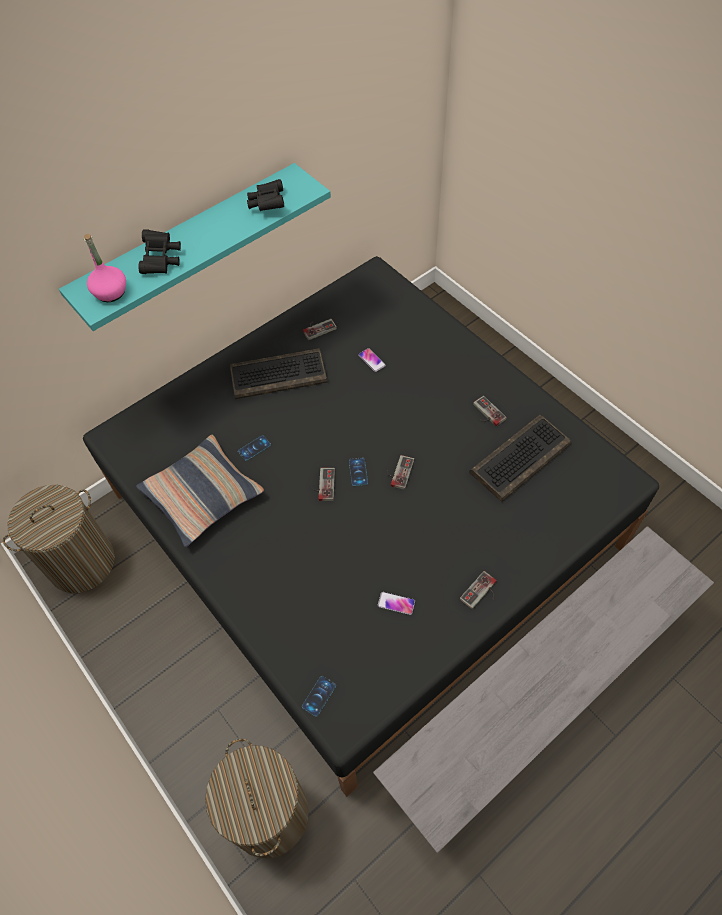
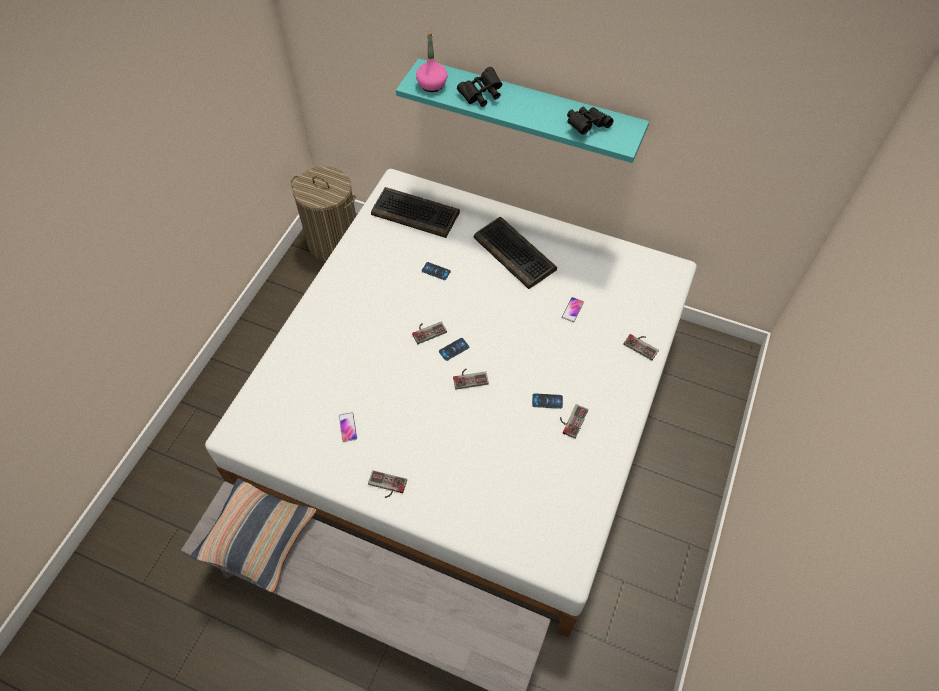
camera: 60 degrees right, 0 degrees up
black bed [83,256,659,797] -> white bed [205,169,697,638]
pillow [136,435,264,547] -> pillow moved to [191,478,316,593]
laundry basket [205,739,309,858] -> none
phone [302,676,336,717] -> phone moved to [532,393,563,409]
game controller [303,319,337,340] -> game controller moved to [623,334,659,360]
keyboard [469,415,571,502] -> keyboard moved to [371,187,460,238]

